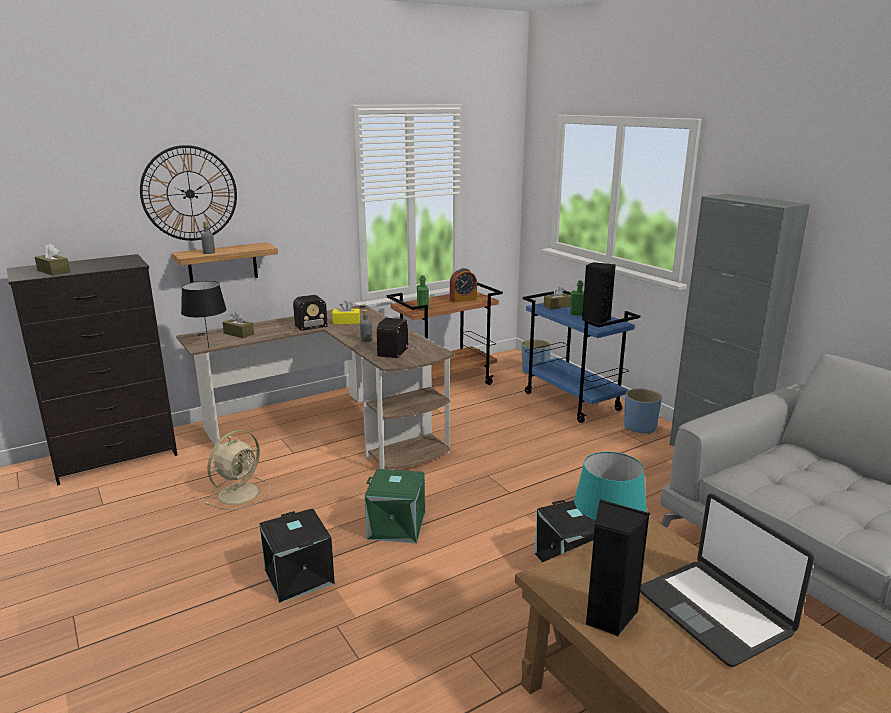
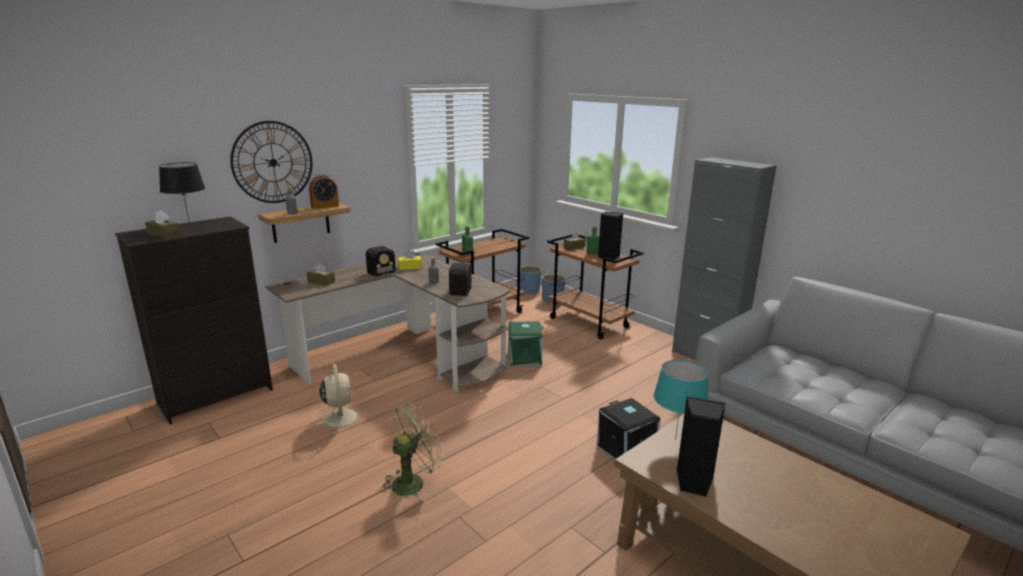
camera: 10 degrees left, 0 degrees up
black table lamp [181,281,227,348] -> black table lamp moved to [159,162,205,225]
beige fan [205,430,271,510] -> beige fan turned 45 degrees counterclockwise [314,364,366,434]
black storage box [260,509,335,603] -> green fan [380,402,445,496]
green storage box [365,469,425,543] -> green storage box moved to [507,322,544,366]
alarm clock [450,268,477,303] -> alarm clock moved to [309,175,339,209]
blue cart [523,290,640,423] -> brown cart [547,234,644,339]
blue planter [624,388,662,434] -> blue planter moved to [520,266,541,294]
laptop [640,493,814,667] -> none

